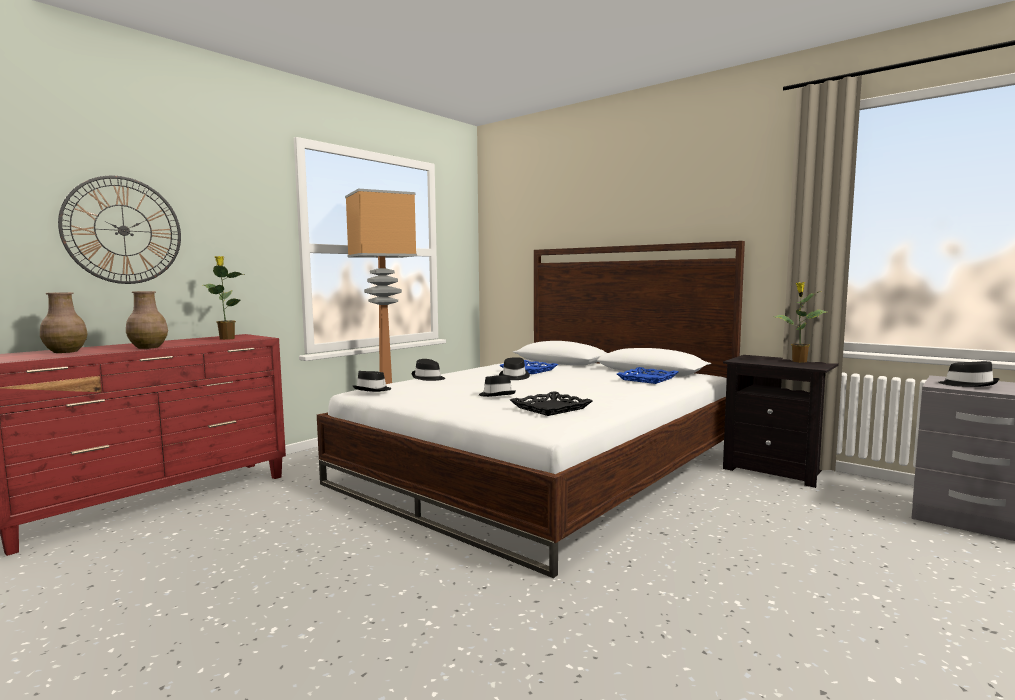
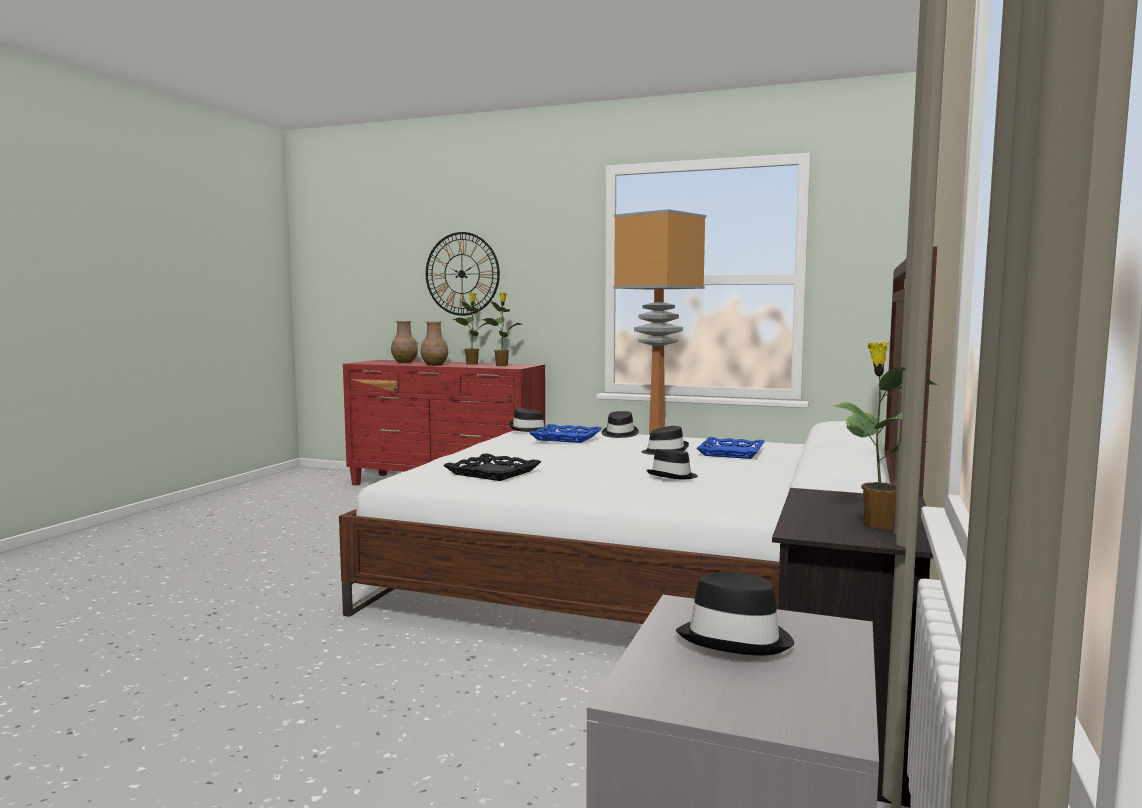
camera: 70 degrees right, 0 degrees up
black hat [479,375,516,397] -> black hat moved to [646,449,698,480]
blue tray [617,367,678,384] -> blue tray moved to [529,424,602,443]
none -> potted plant [452,293,488,365]

